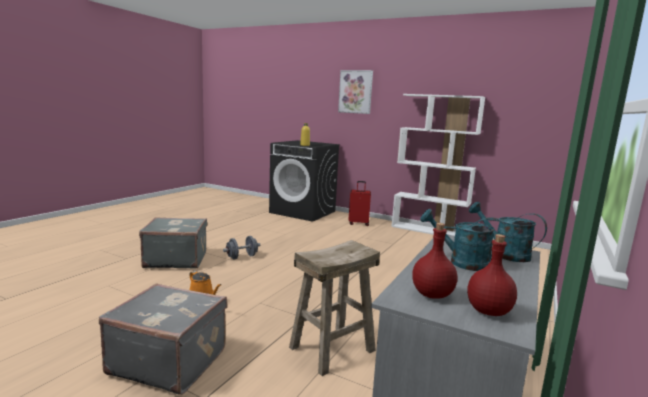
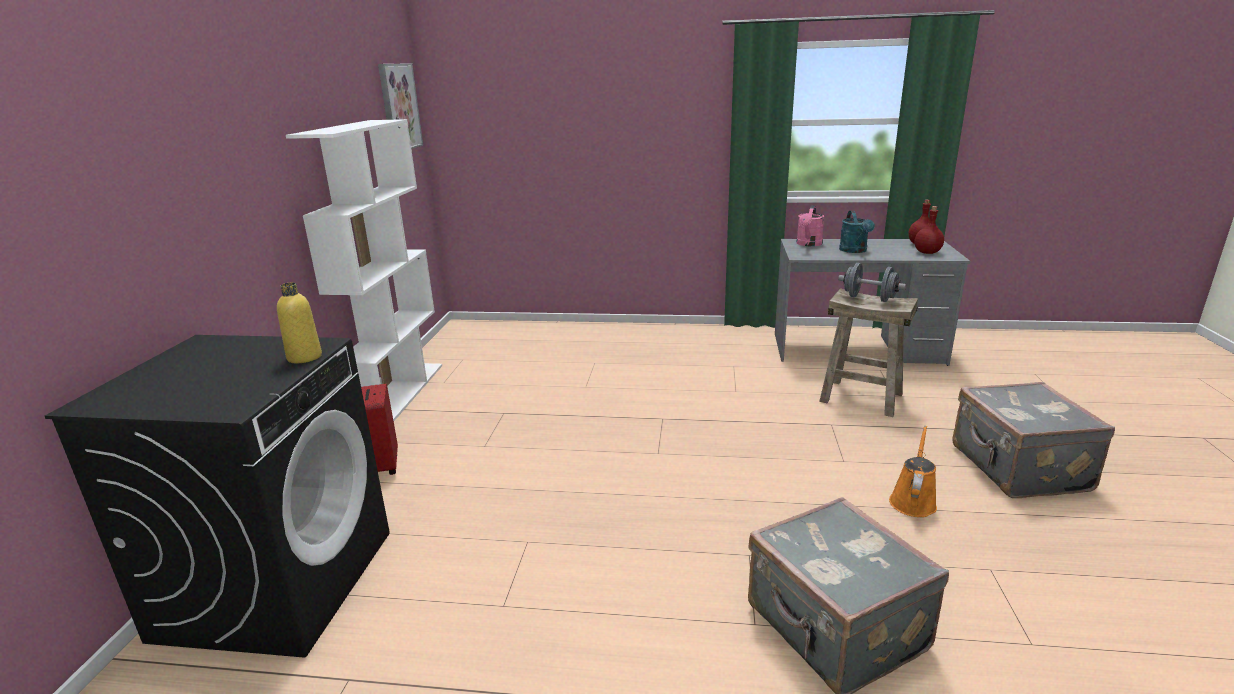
camera: 110 degrees left, 10 degrees up
grey dumbbell [223,236,260,259] -> grey dumbbell moved to [838,263,906,302]
picture [338,70,373,114] -> picture moved to [378,63,423,149]
turquoise watering can [469,202,547,262] -> pink watering can [796,206,824,246]

